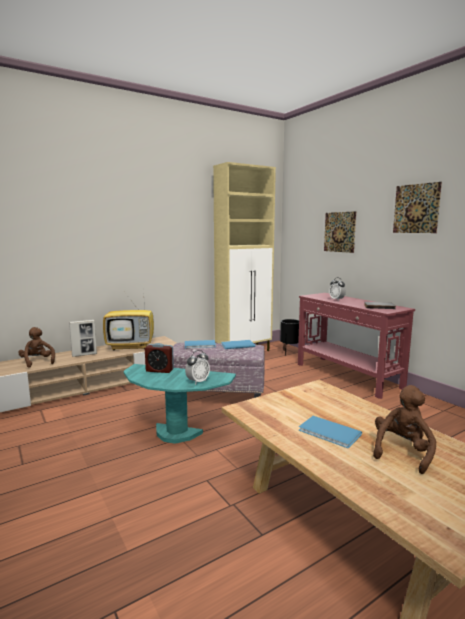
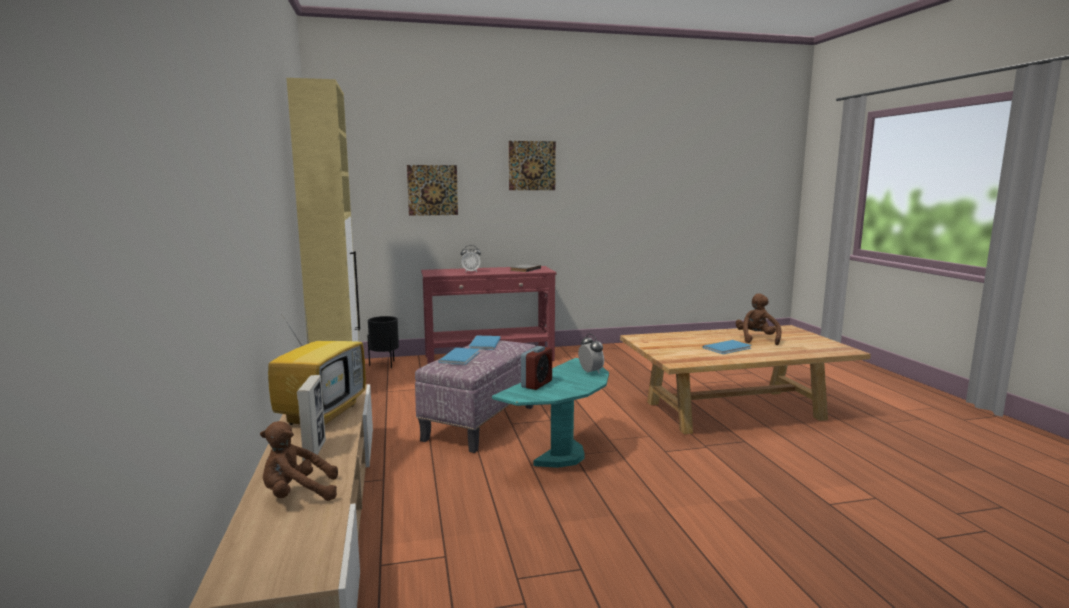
camera: 70 degrees left, 0 degrees up
brown plush toy [373,385,436,474] -> brown plush toy turned 45 degrees clockwise [736,293,782,345]

